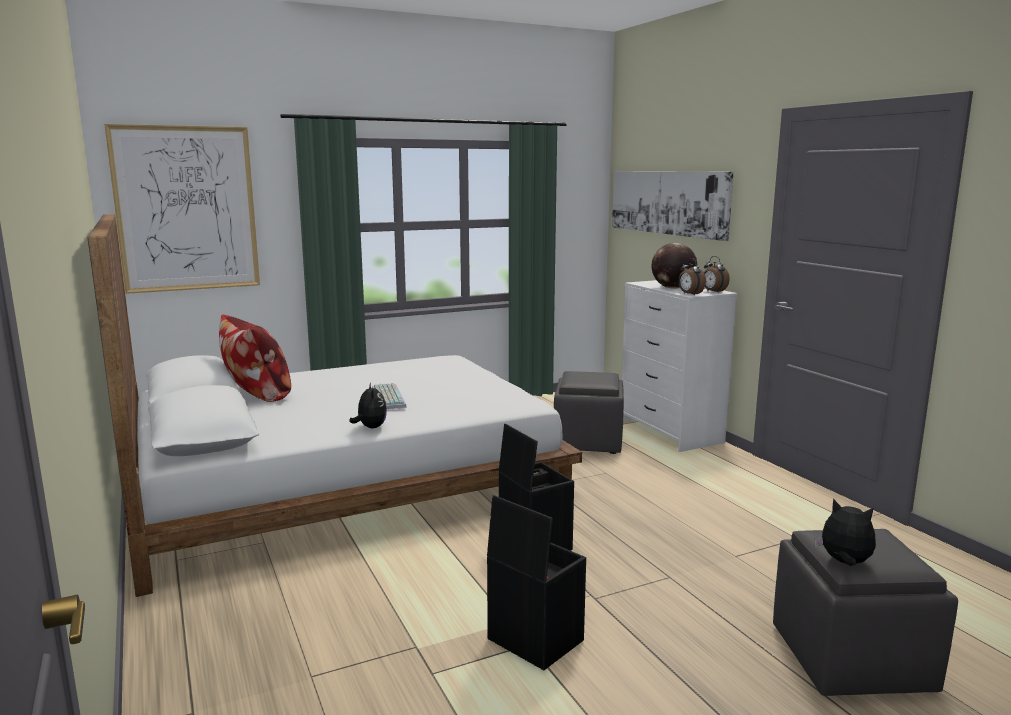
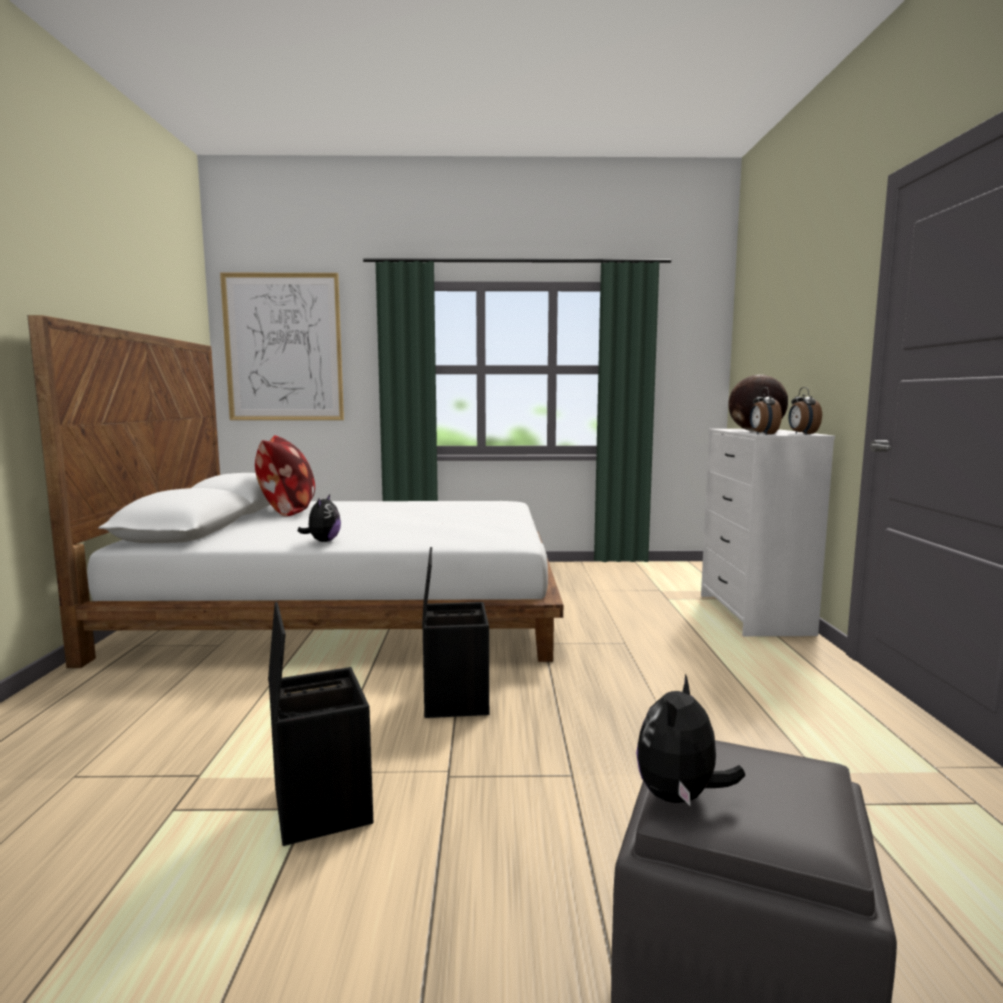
camera: 25 degrees right, 5 degrees down
keyboard [372,383,407,409] -> none
grey ottoman [554,371,624,454] -> none
picture [612,171,734,241] -> none
plush toy [814,498,876,566] -> plush toy turned 120 degrees counterclockwise [636,674,745,807]

